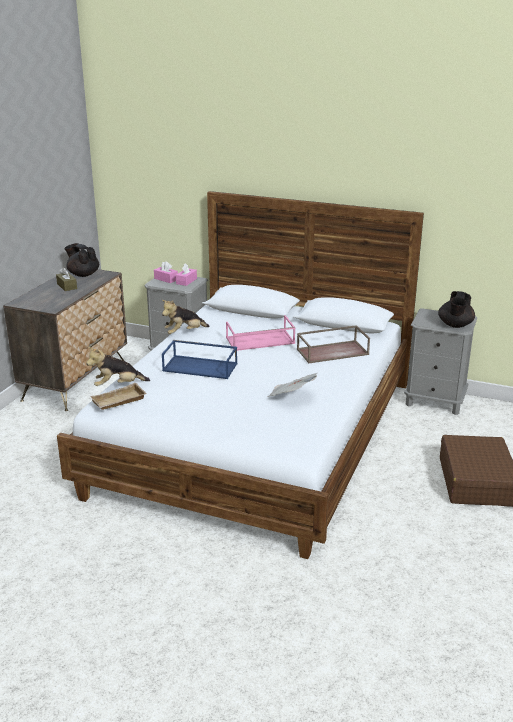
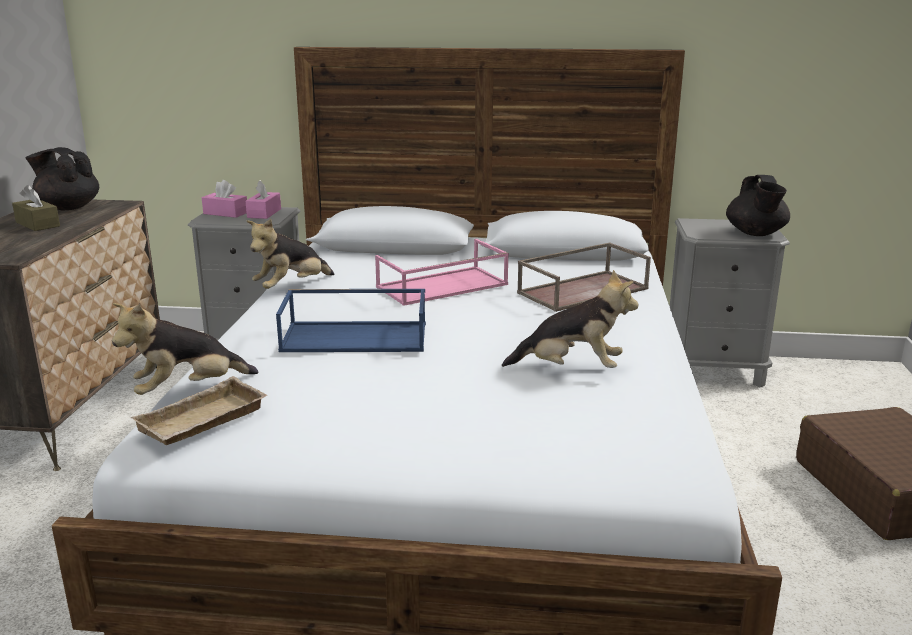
camera: 15 degrees left, 5 degrees down
newspaper [268,373,317,397] -> plush toy [502,270,639,368]

